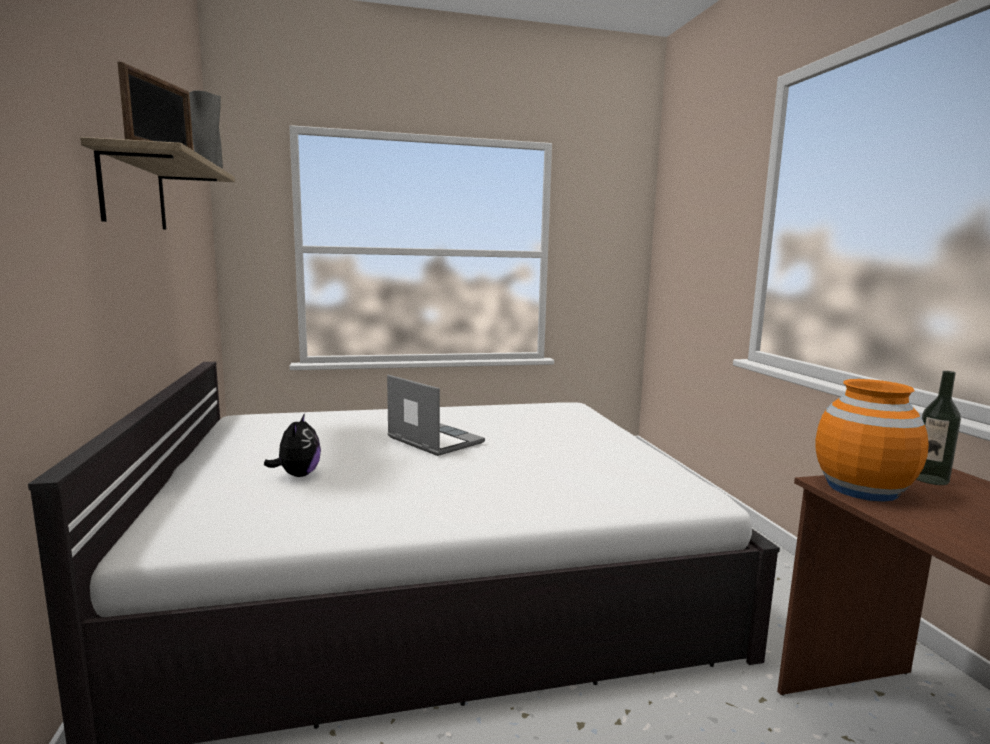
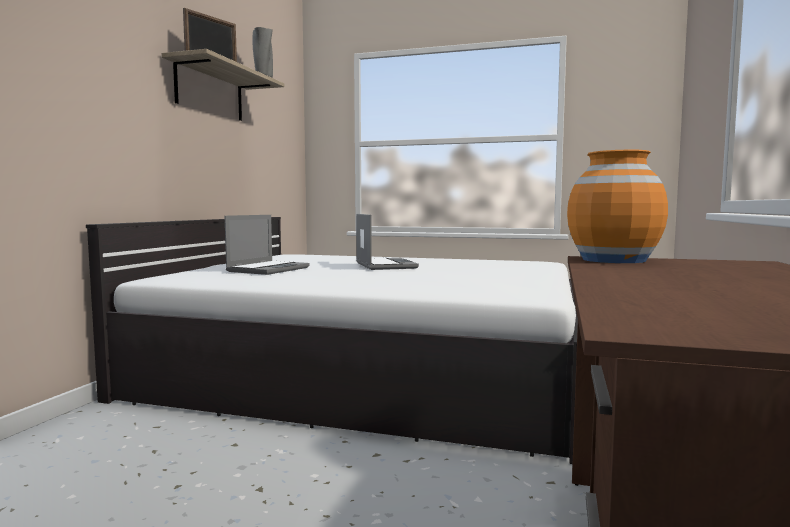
camera: 30 degrees right, 5 degrees down
plush toy [264,413,321,477] -> laptop [225,215,310,275]
bottle [916,371,961,485] -> none

